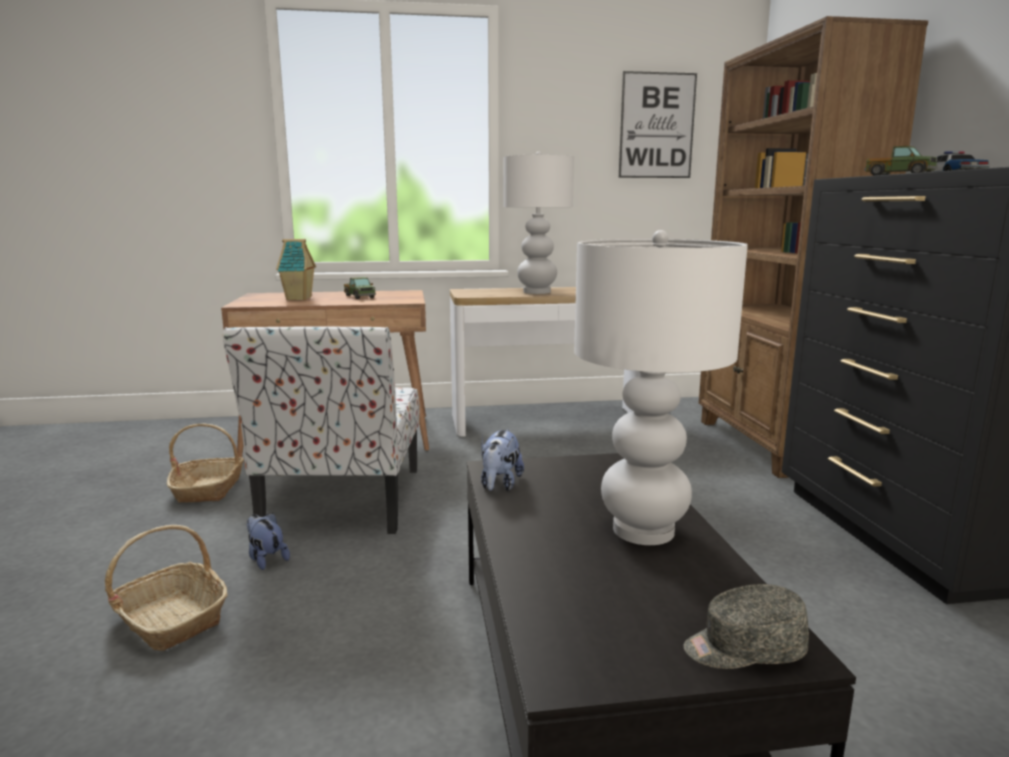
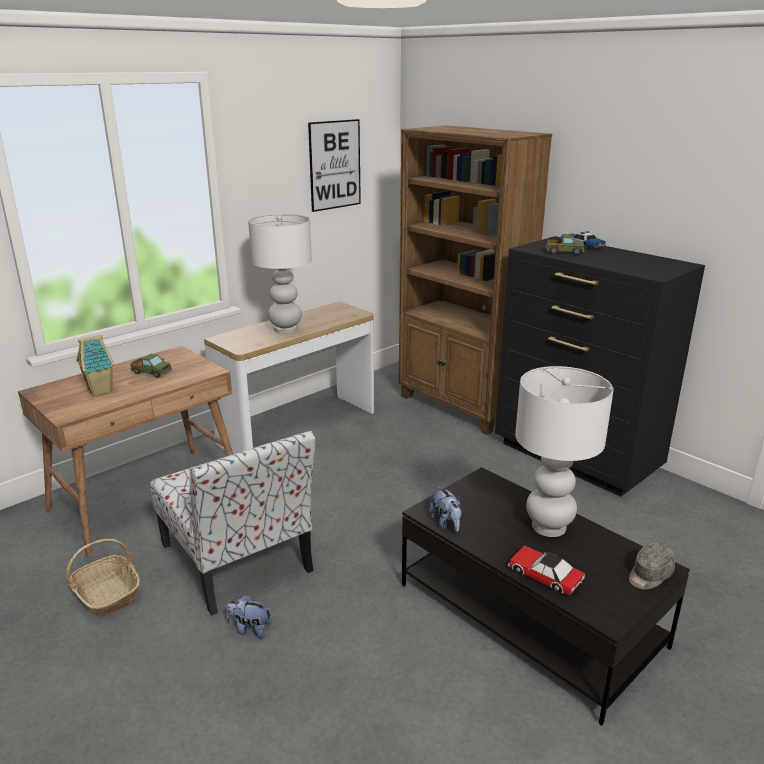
camera: 35 degrees left, 10 degrees up
basket [105,525,228,651] -> none
none -> toy car [508,546,585,595]

